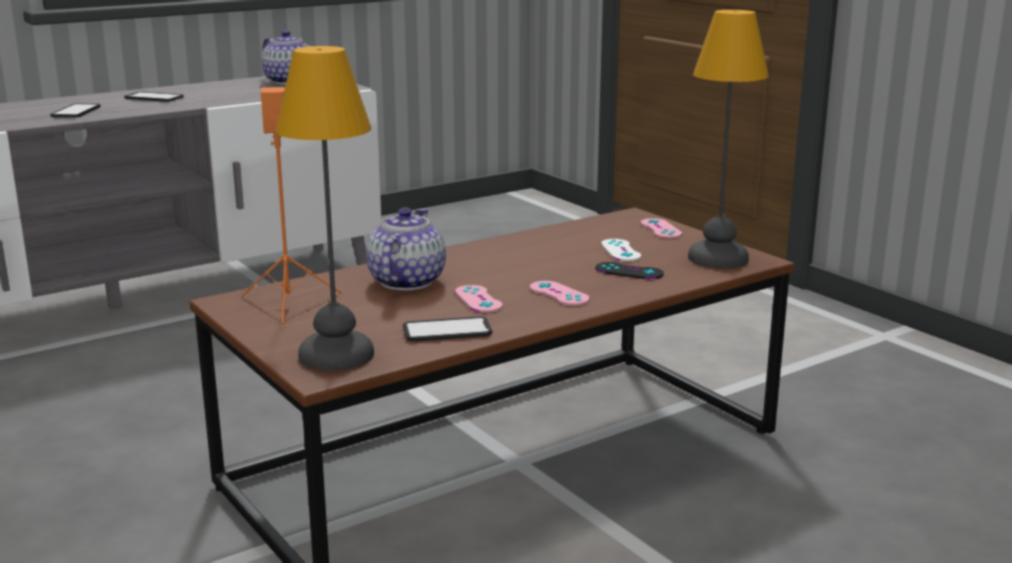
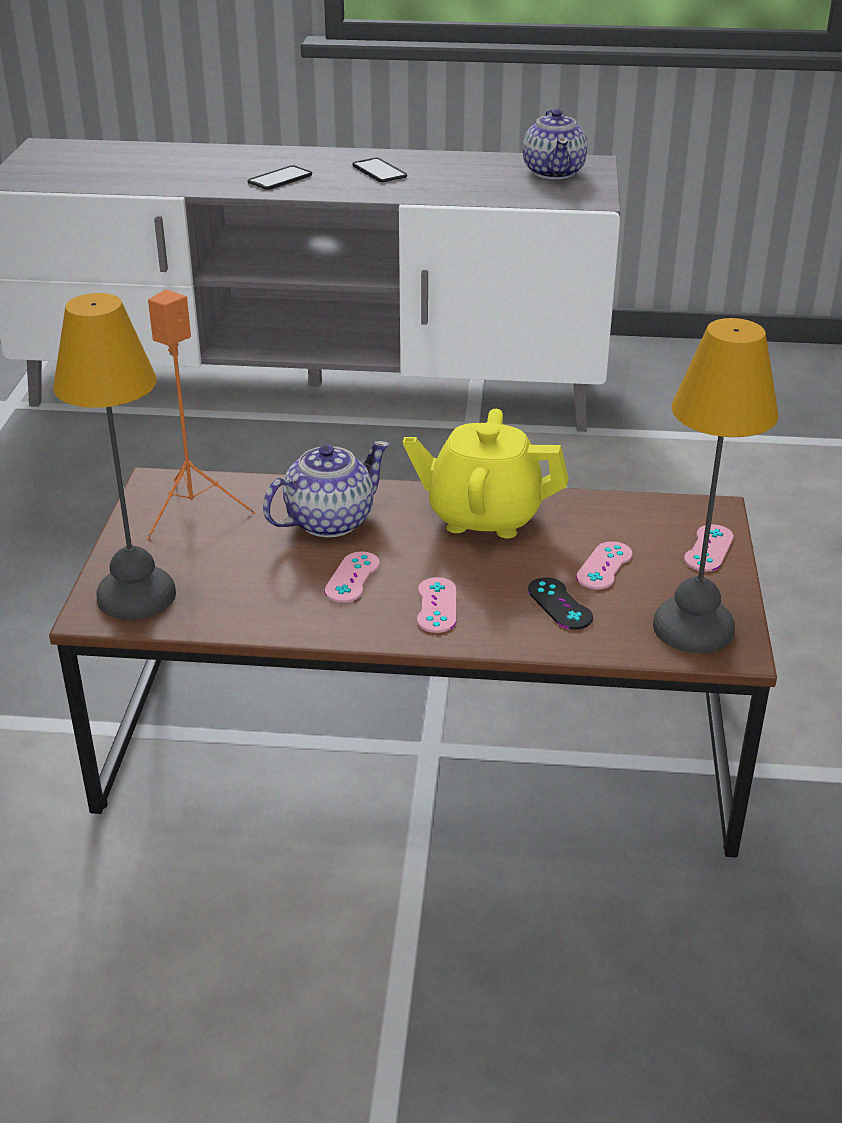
camera: 40 degrees right, 15 degrees up
phone [403,316,493,342] -> none
white game controller [601,239,641,261] -> pink game controller [576,541,632,590]
none -> yellow teapot [403,409,568,538]

